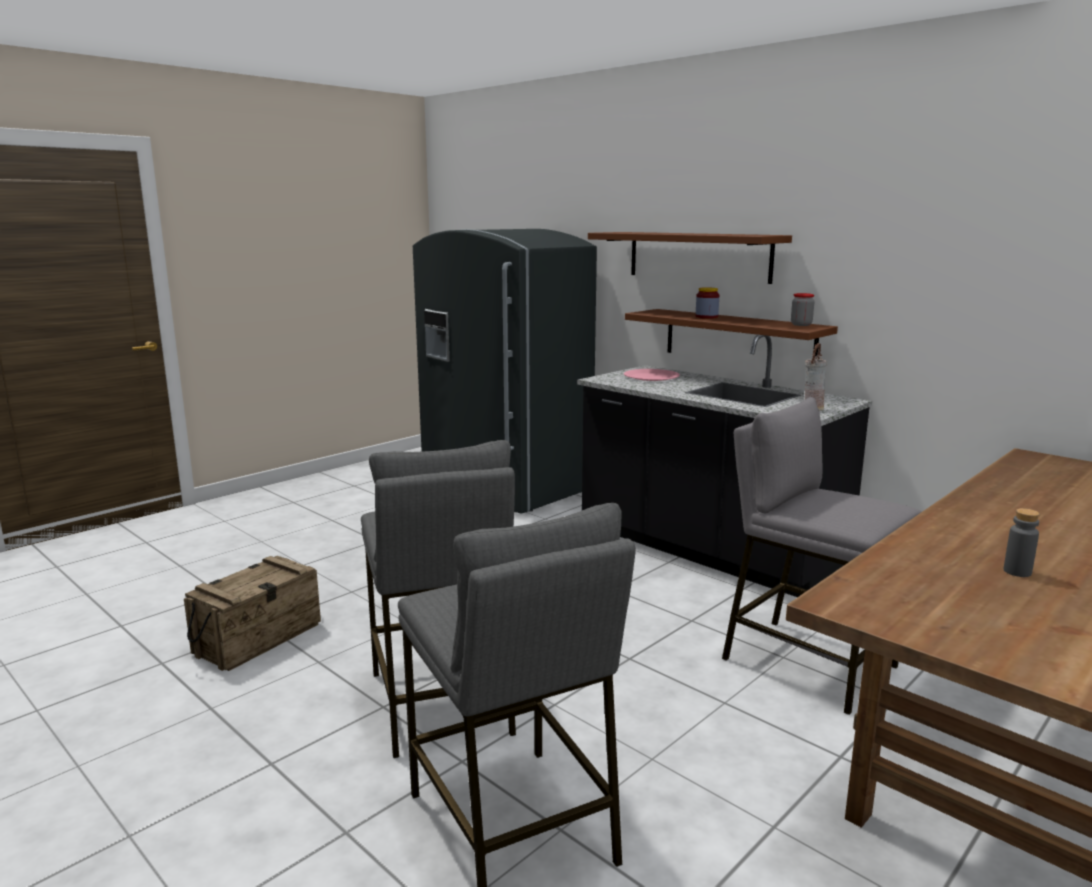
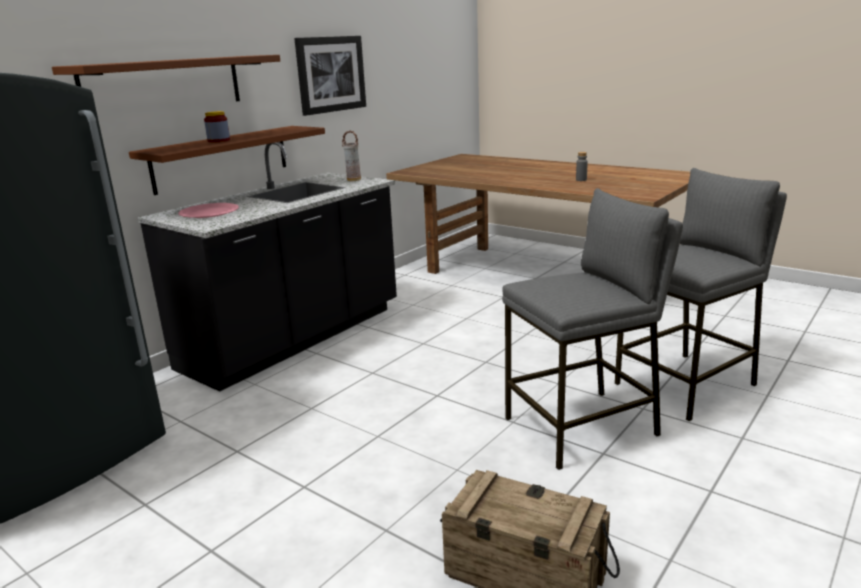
camera: 95 degrees left, 5 degrees up
grey stool [722,397,922,715] -> none
jar [791,293,814,326] -> none
none -> picture [294,36,366,116]

